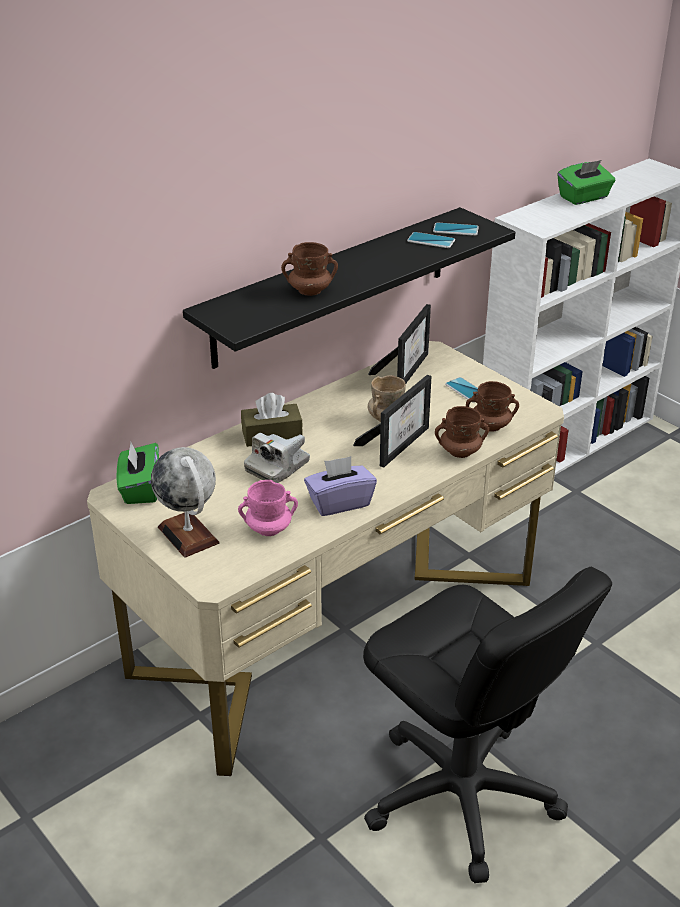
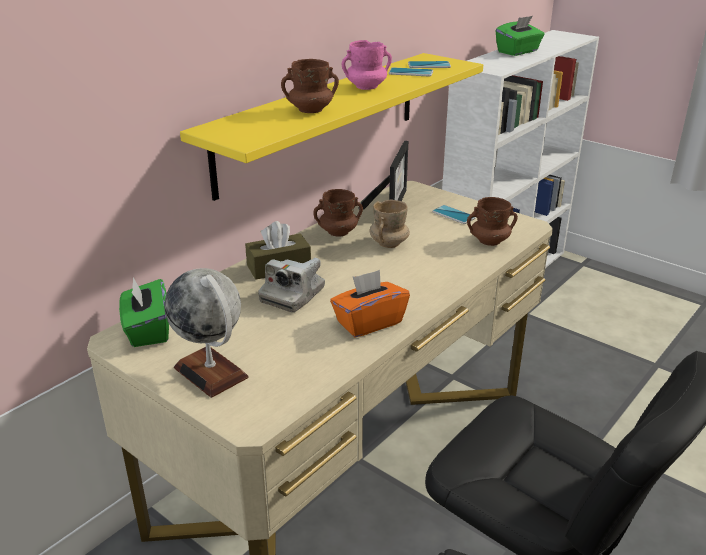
camera: 10 degrees left, 5 degrees down
black shelf [183,207,515,369] -> yellow shelf [180,53,483,201]
pink mug [238,480,298,536] -> pink mug moved to [342,40,392,90]
purple tissue box [304,456,377,516] -> orange tissue box [330,270,410,337]
picture frame [353,375,432,468] -> none
brown mug [435,406,489,458] -> brown mug moved to [313,189,363,236]

